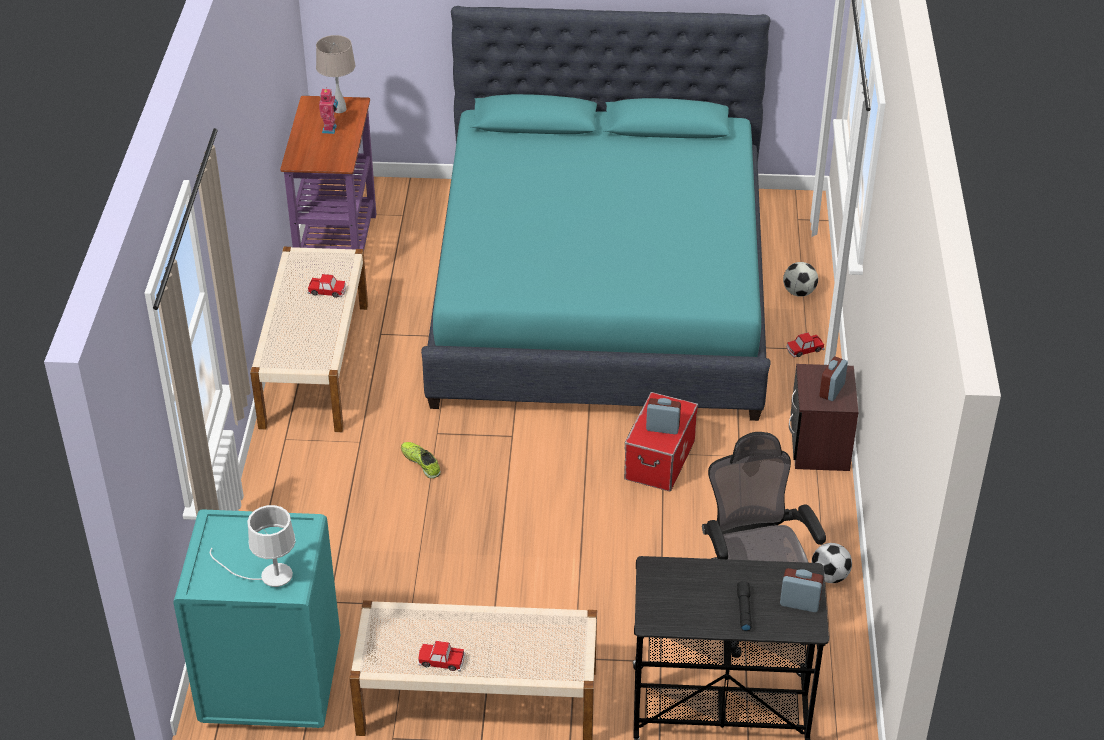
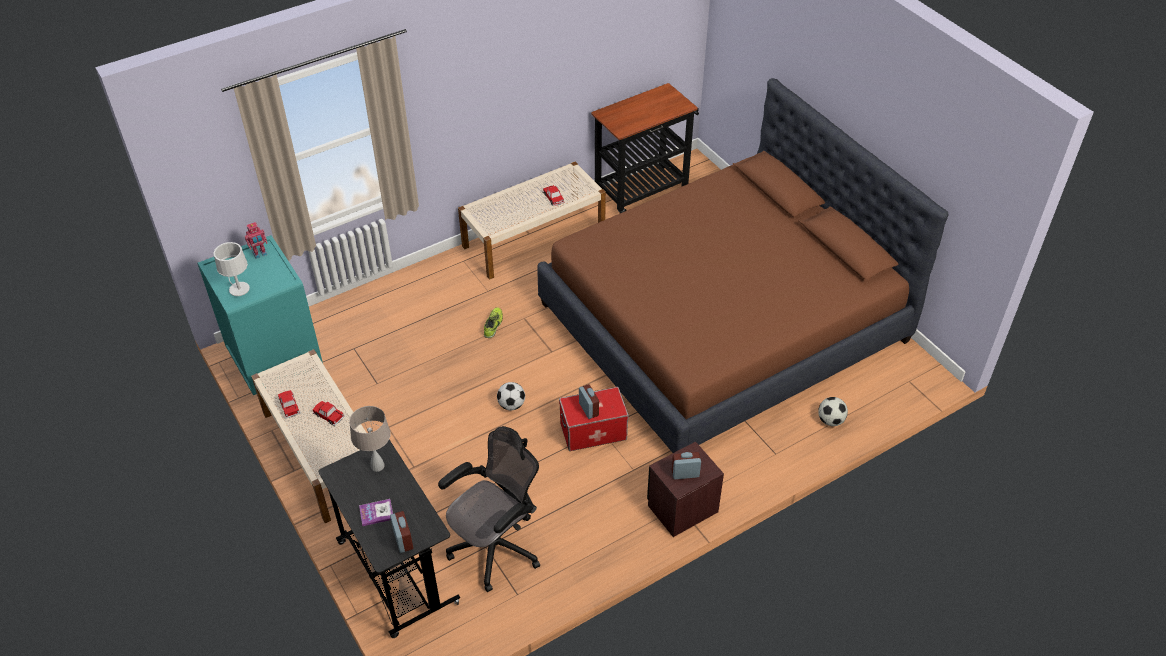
camera: 55 degrees right, 5 degrees up
purple cart [280,96,376,278] -> black cart [591,83,699,213]
beige table lamp [316,35,355,113] -> beige table lamp moved to [349,406,391,472]
toy robot [319,87,338,134] -> toy robot moved to [245,222,268,259]
turquoise bed [421,6,771,421] -> brown bed [537,78,948,453]
black flashlight [737,581,752,631] -> book [359,499,393,526]
toy car [786,332,825,358] -> toy car moved to [313,401,345,426]
football [811,543,852,583] -> football moved to [497,382,525,410]

